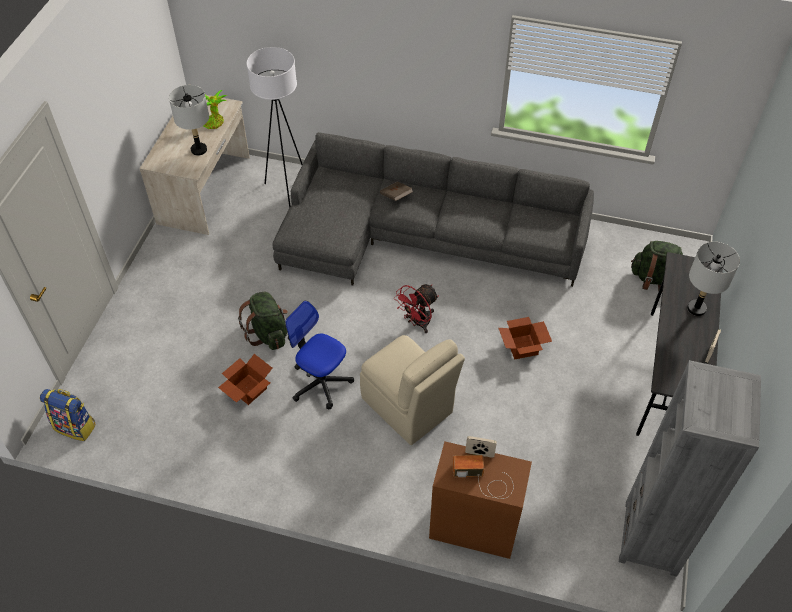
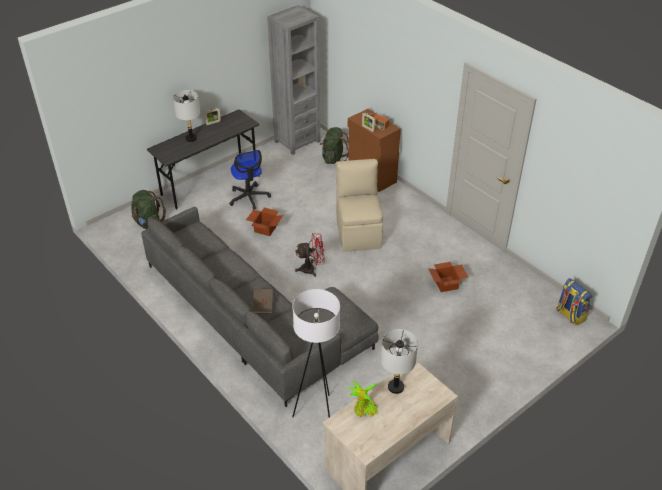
camera: 145 degrees left, 10 degrees down
green backpack [238,292,288,350] -> green backpack moved to [320,127,349,164]
office chair [285,301,354,409] -> office chair moved to [229,150,271,209]

